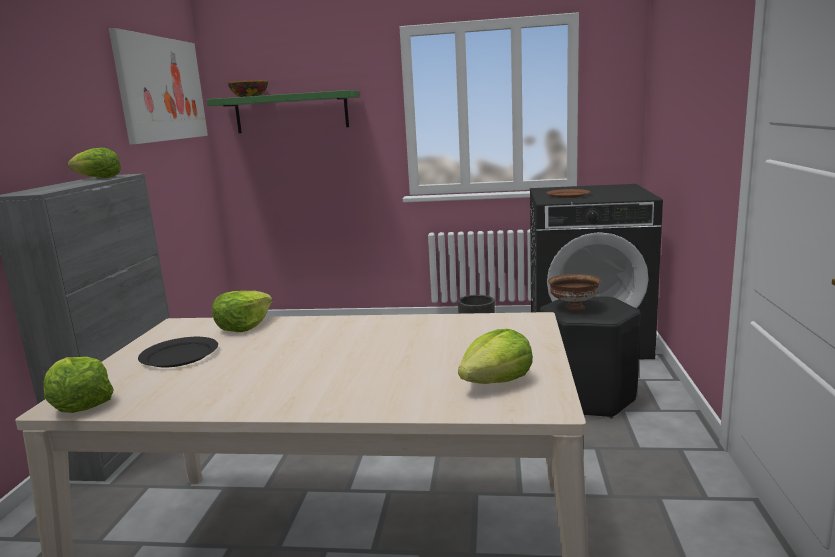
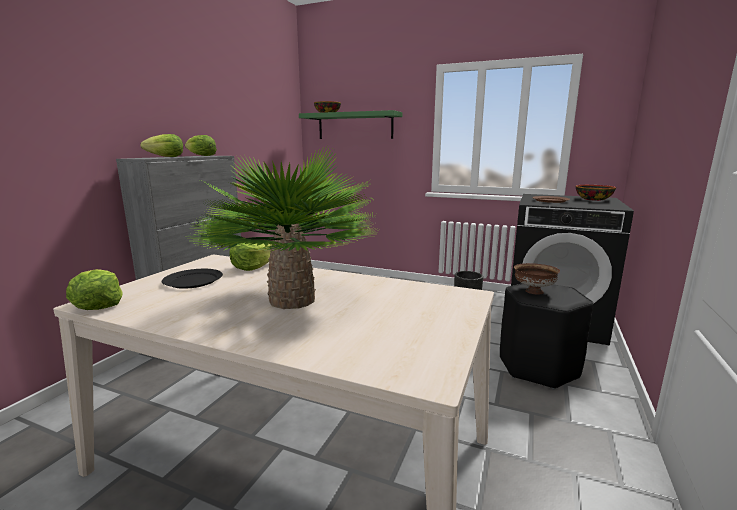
camera: 15 degrees right, 0 degrees up
picture [109,28,208,145] -> none
lettuce [458,329,533,384] -> lettuce moved to [140,134,183,157]
none -> potted plant [187,146,375,309]
none -> bowl [576,185,616,201]

